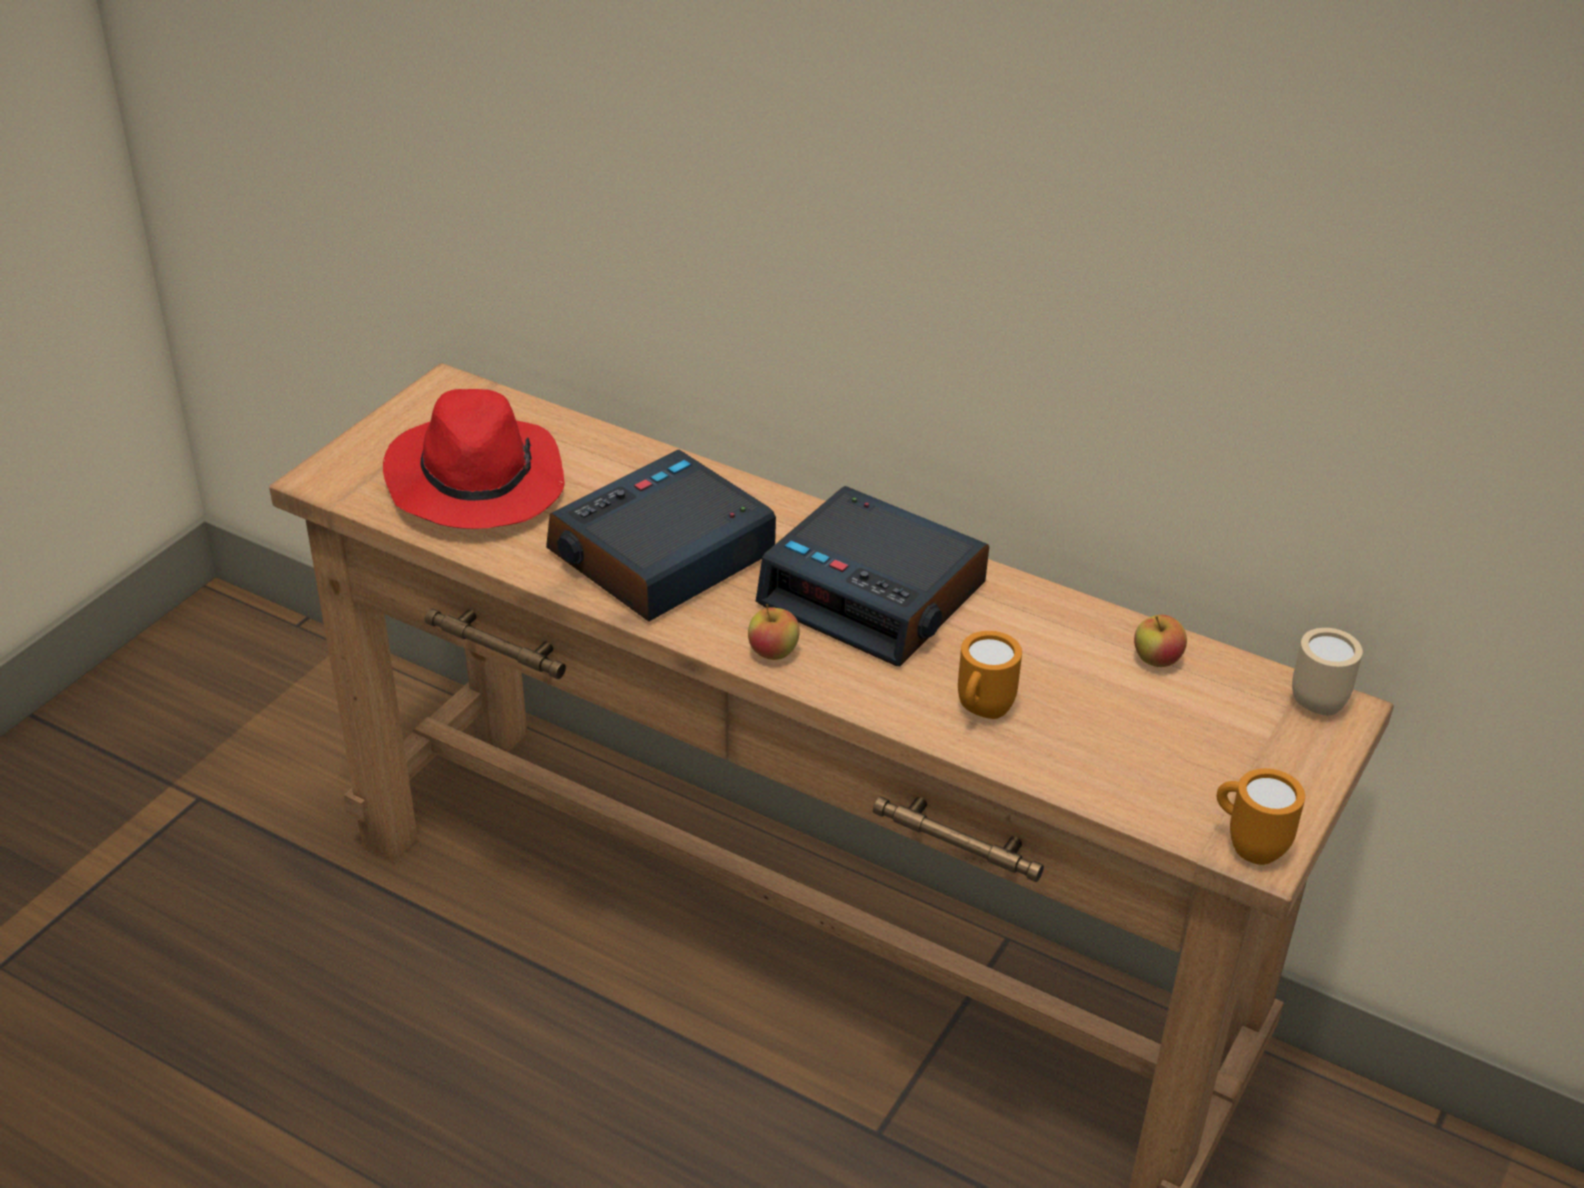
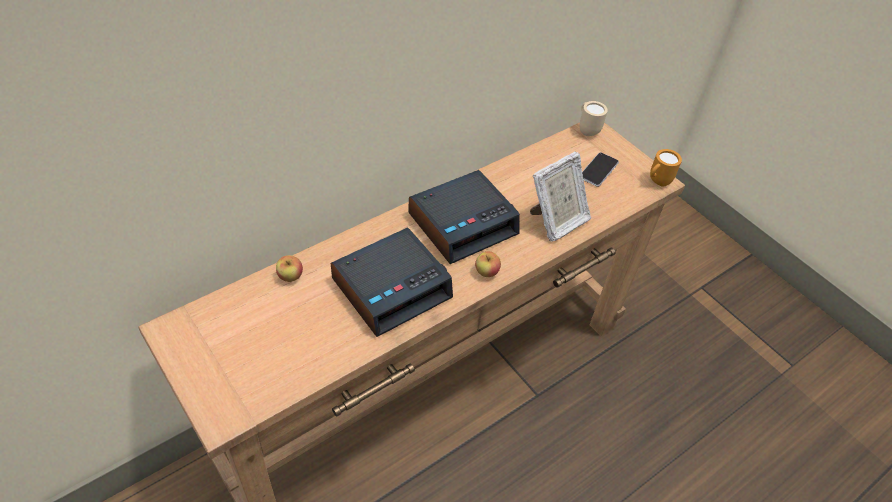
camera: 70 degrees left, 10 degrees up
red hat [383,389,565,529] -> none
alarm clock [546,450,776,622] -> alarm clock turned 105 degrees counterclockwise [331,227,453,337]
orange mug [958,631,1022,719] -> picture frame [530,151,591,241]
apple [1134,615,1187,667] -> apple moved to [276,255,303,282]
none -> phone [582,152,619,187]

